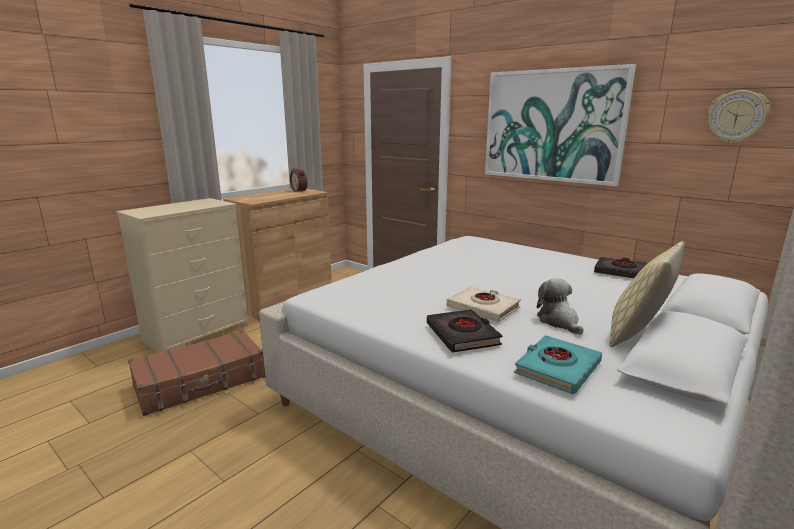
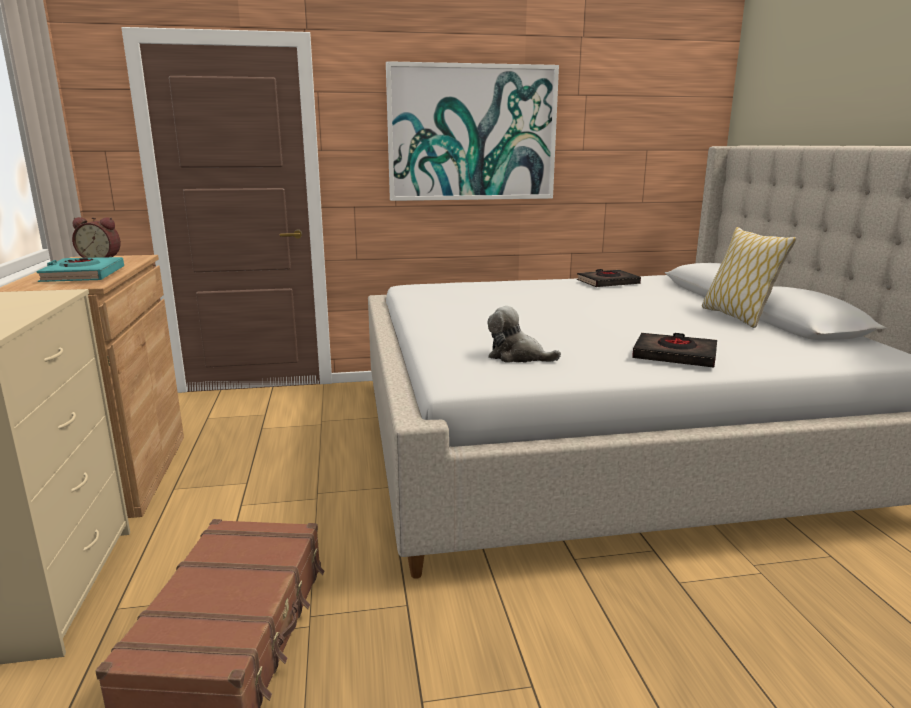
camera: 50 degrees left, 0 degrees up
beige book [447,287,521,322] -> none
turquoise book [514,335,602,394] -> turquoise book moved to [36,257,124,282]
plush toy [537,279,584,335] -> plush toy moved to [488,306,561,363]
wall clock [708,90,770,143] -> none

